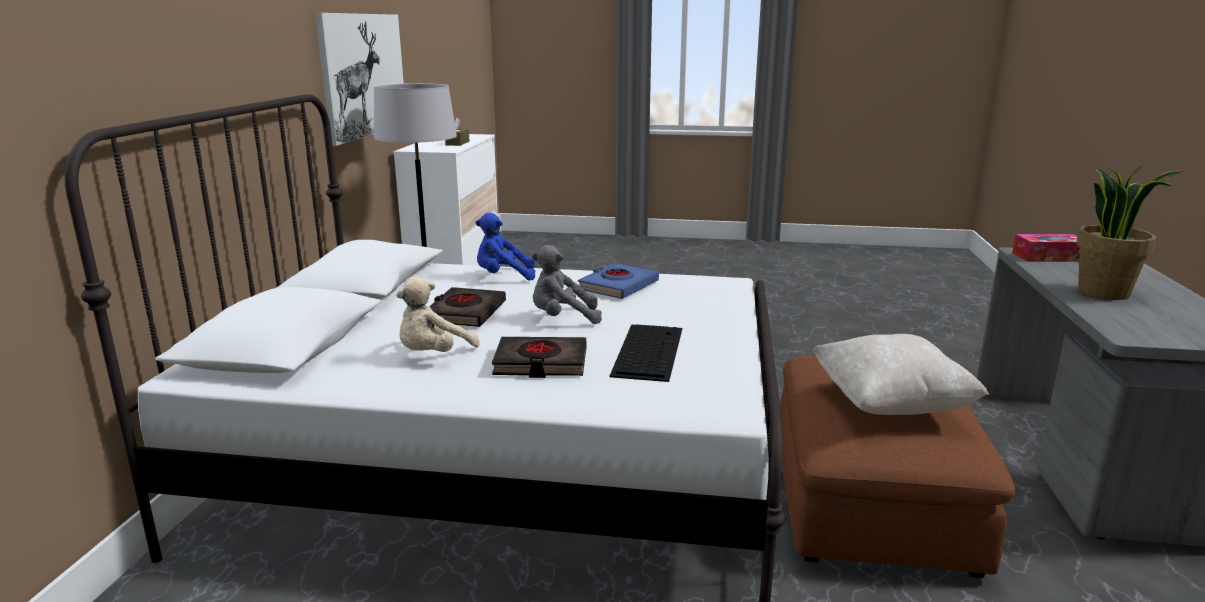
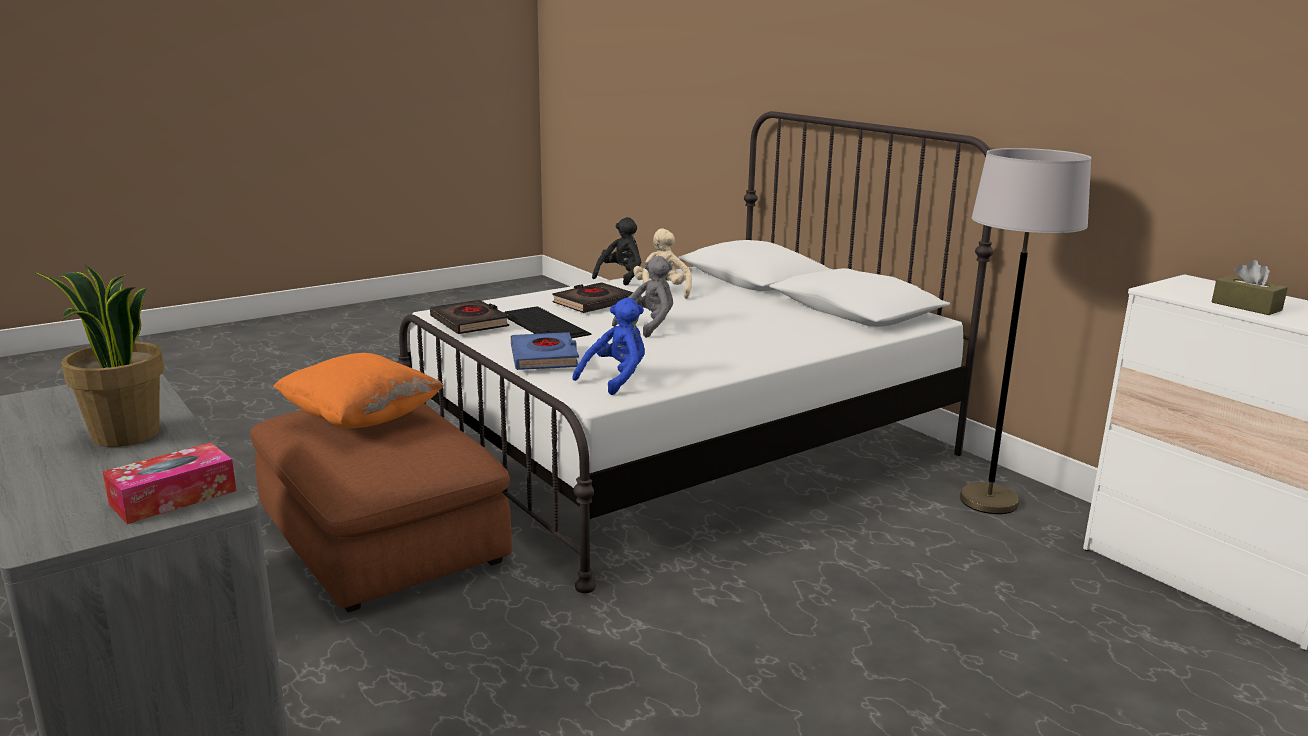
camera: 135 degrees right, 0 degrees up
picture [315,13,404,146] -> none
black book [429,287,506,327] -> black book moved to [430,300,509,334]
blue plush toy [476,213,535,281] -> blue plush toy moved to [573,298,645,395]
blue book [578,263,659,299] -> blue book moved to [511,332,579,370]
beige pillow [813,334,989,415] -> orange pillow [273,353,444,428]
none -> black plush toy [592,217,641,286]

